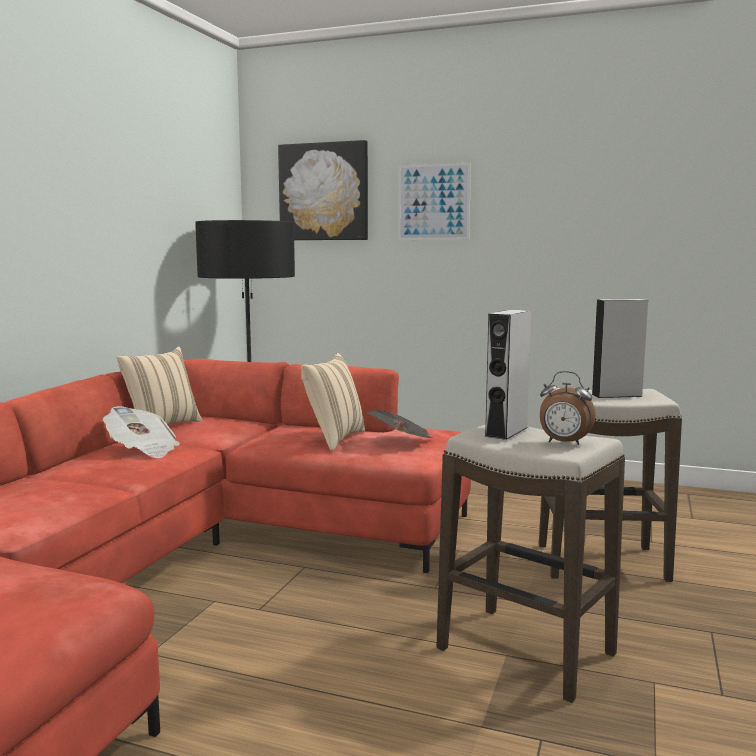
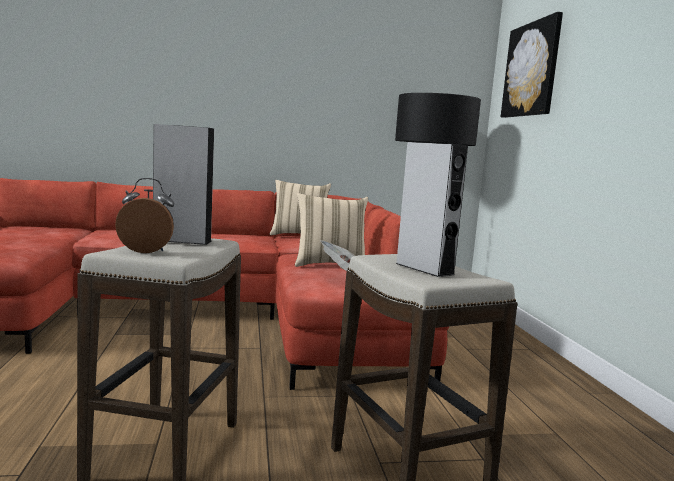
camera: 60 degrees right, 0 degrees up
newspaper [103,406,180,458] -> none
picture [398,163,471,240] -> none
alarm clock [540,371,596,445] -> alarm clock turned 90 degrees clockwise [115,178,174,253]

